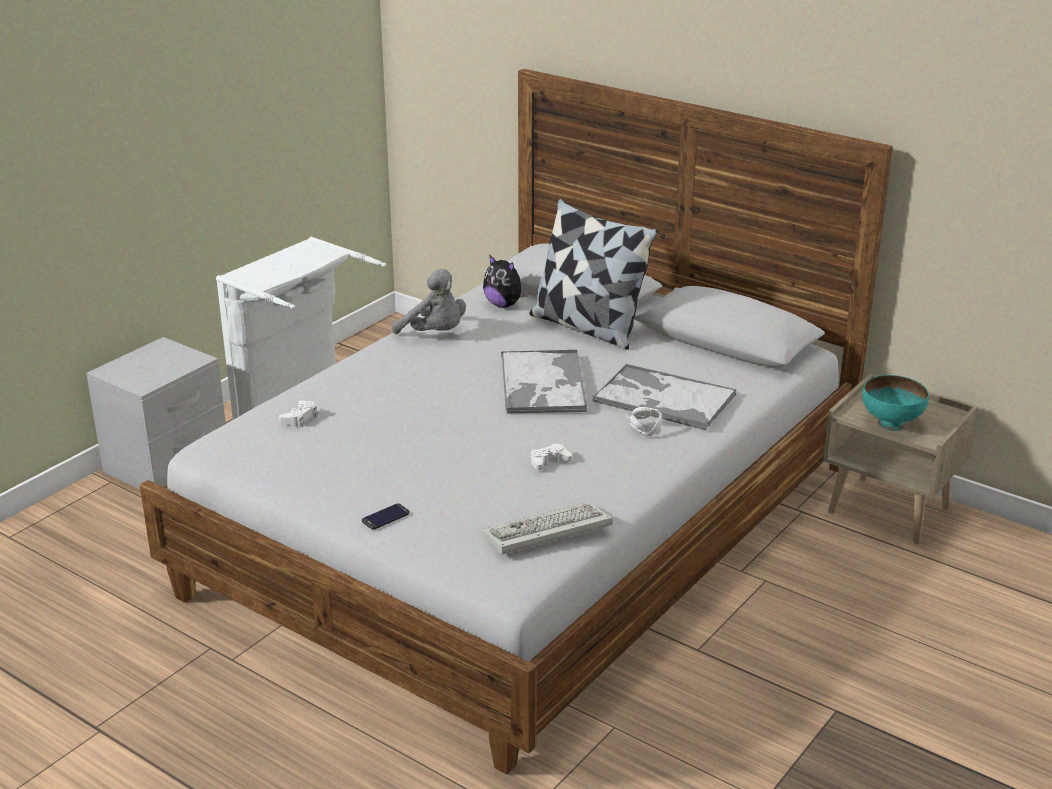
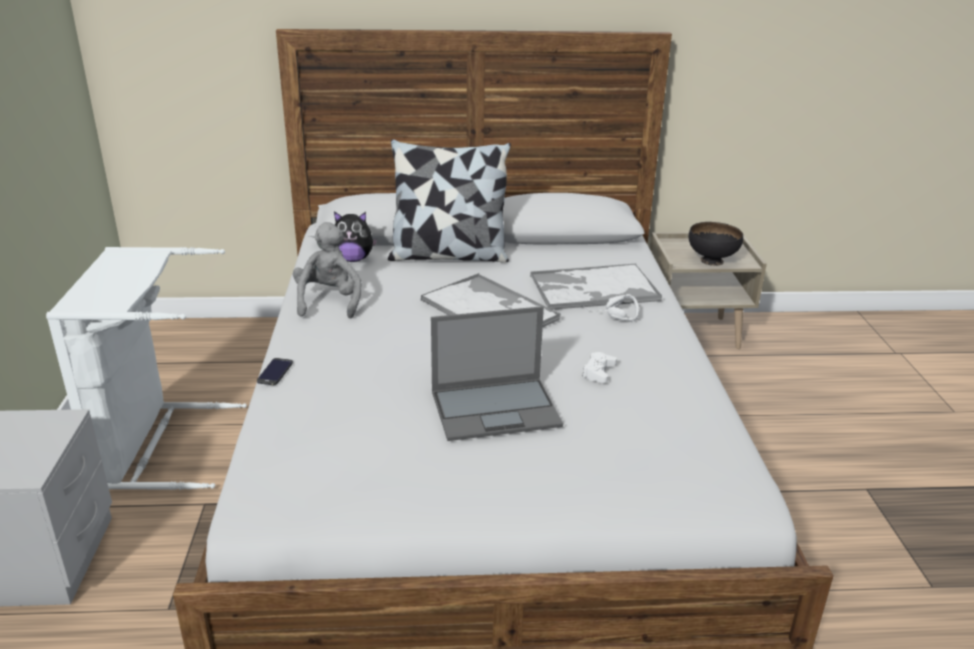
camera: 40 degrees left, 0 degrees up
white game controller [279,400,318,427] -> none
phone [362,503,410,530] -> phone moved to [257,358,293,385]
grey plush toy [392,269,466,334] -> grey plush toy turned 90 degrees counterclockwise [293,222,362,318]
keyboard [481,502,613,555] -> none
turquoise bowl [862,375,929,431] -> black bowl [688,222,743,266]
none -> laptop [431,306,563,441]

